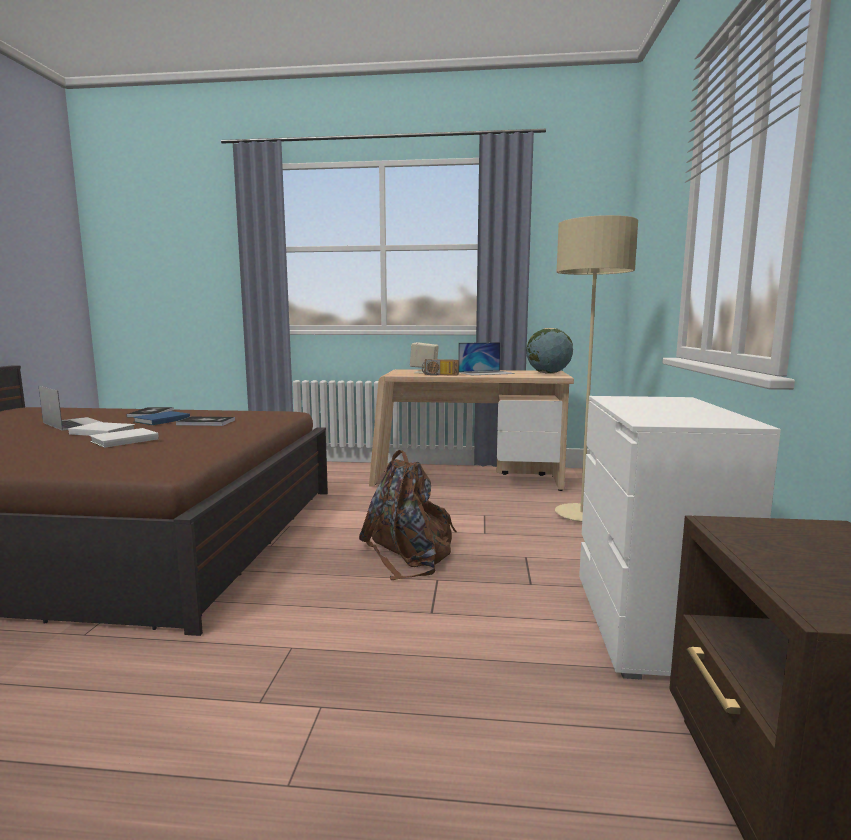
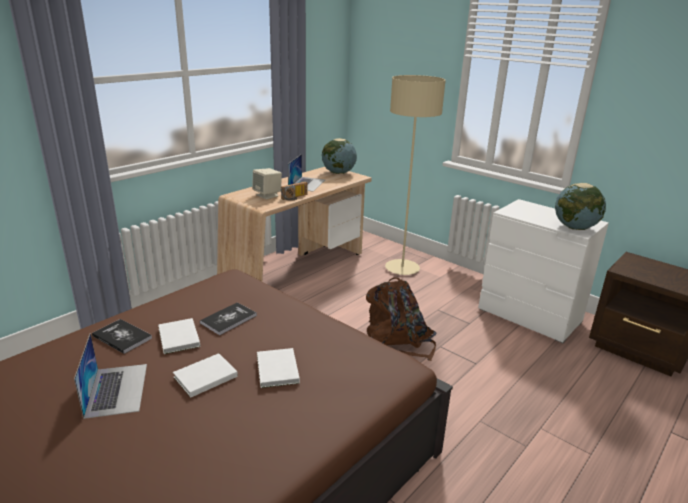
camera: 55 degrees left, 15 degrees up
laptop [39,386,101,431] -> laptop turned 90 degrees clockwise [74,333,147,419]
blue book [133,411,190,425] -> white book [158,318,200,354]
none -> globe [555,183,606,230]

